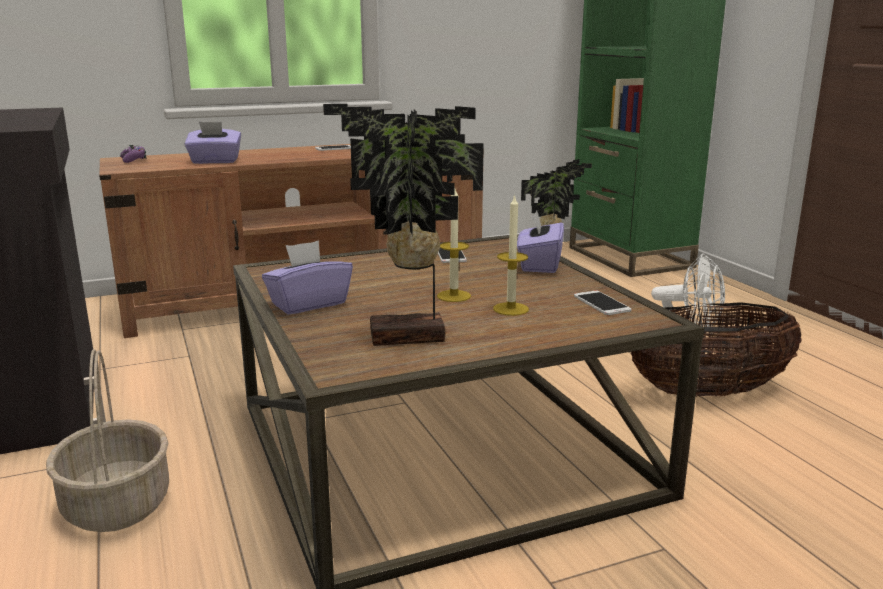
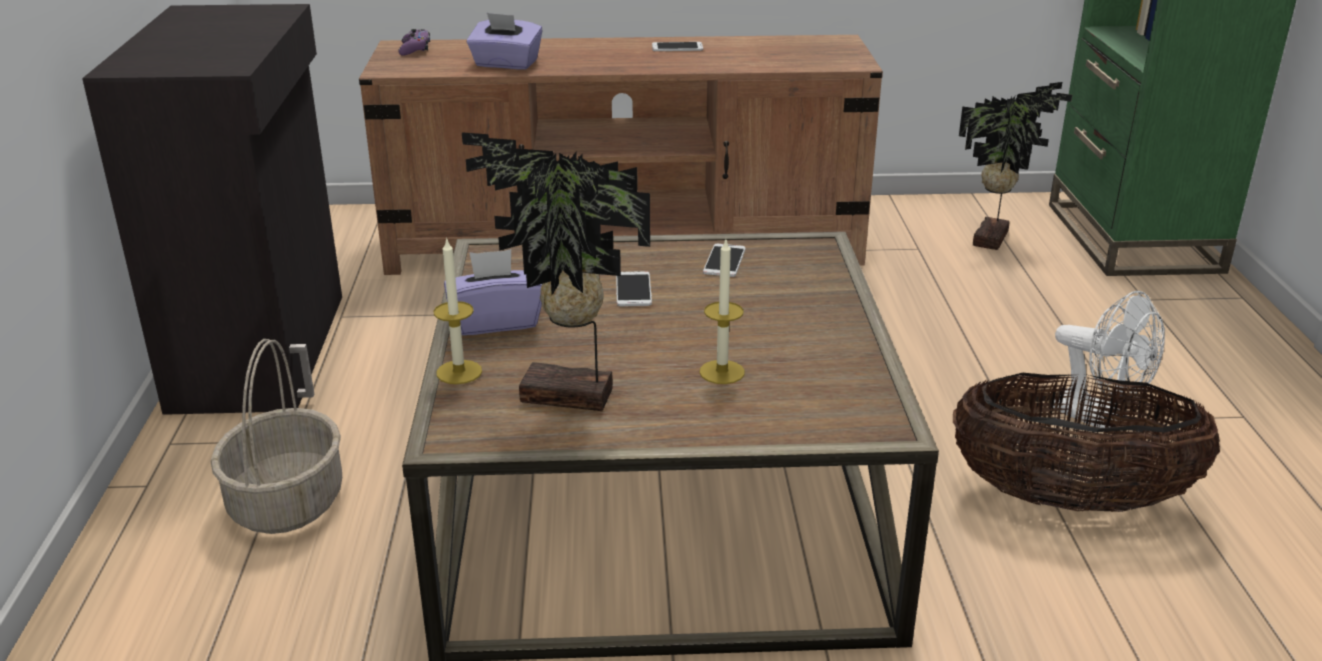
camera: 20 degrees right, 10 degrees up
candle [437,189,471,302] -> candle moved to [434,237,482,384]
purple tissue box [517,210,564,273] -> none
phone [574,291,631,315] -> phone moved to [616,271,652,306]

